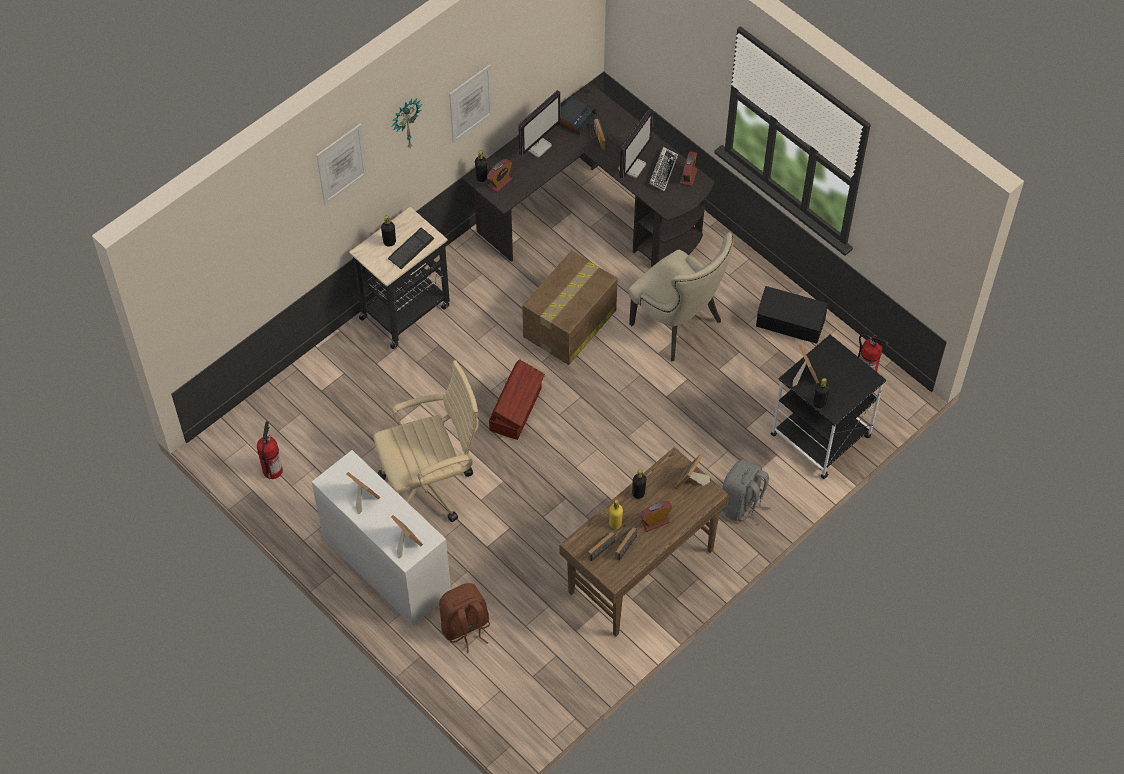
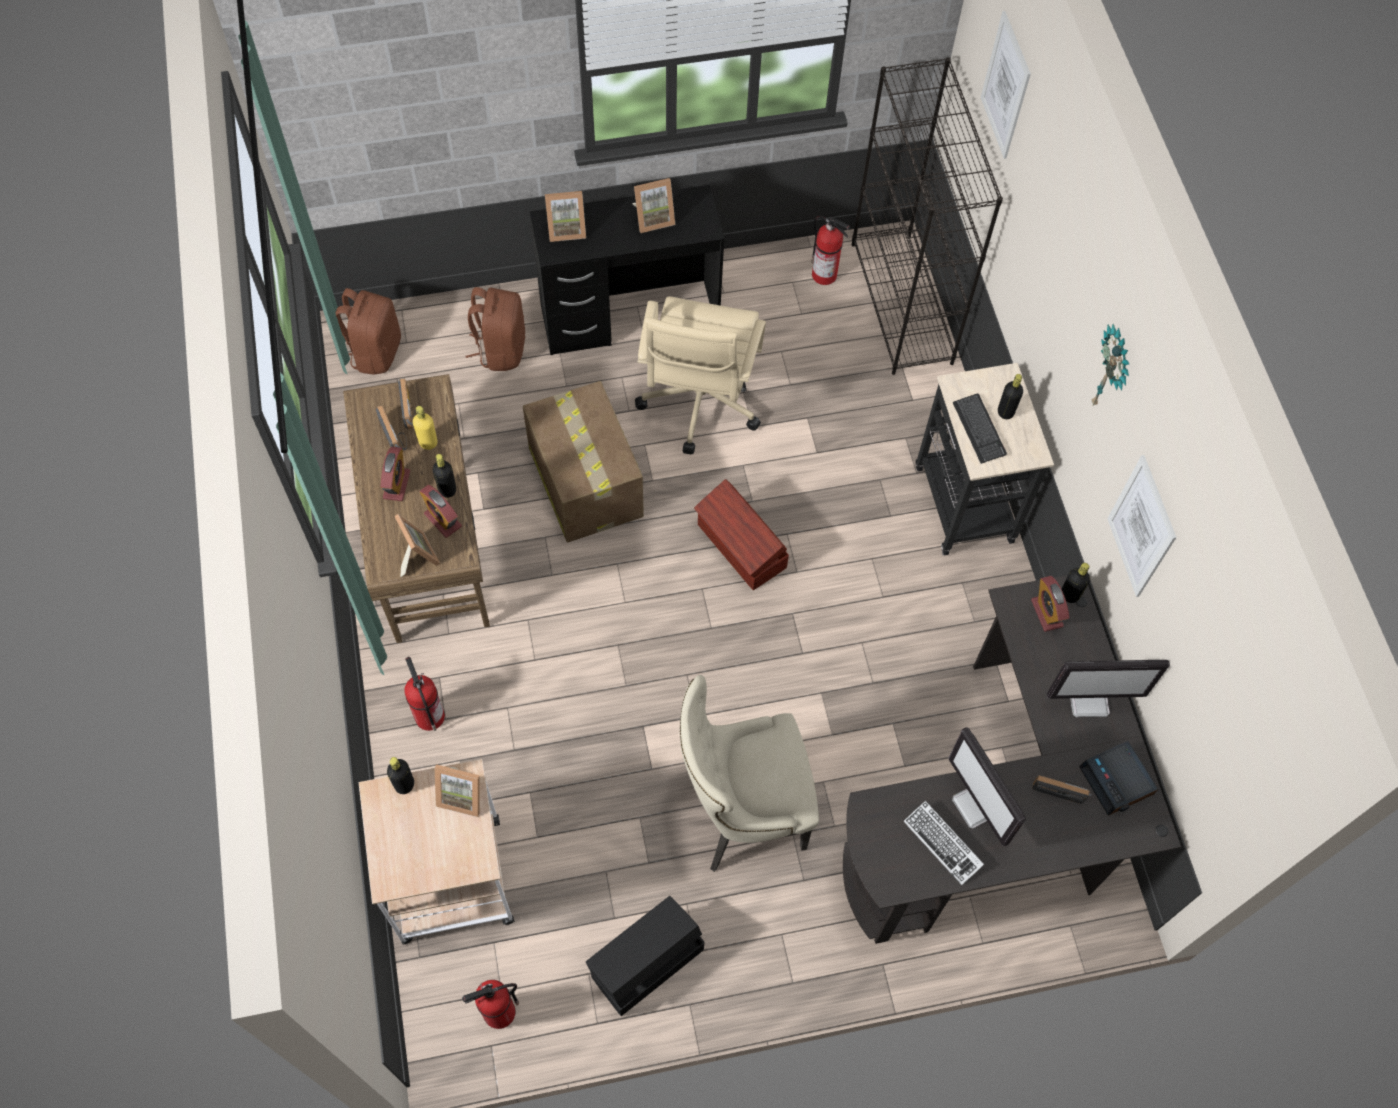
camera: 120 degrees right, 5 degrees up
white desk [312,450,451,626] -> black desk [530,185,724,355]
picture [316,124,368,205] -> picture moved to [981,11,1031,159]
monitor [518,90,560,157] -> monitor turned 75 degrees counterclockwise [1047,660,1170,718]
cardboard box [522,251,618,365] -> cardboard box moved to [523,381,644,543]
alarm clock [680,151,698,187] -> alarm clock moved to [420,485,462,538]
grey backpack [722,459,771,524] -> fire extinguisher [404,657,445,731]
black cart [771,335,886,479] -> beige cart [359,759,515,944]
none -> brown backpack [335,288,401,375]
none -> black bookcase [852,57,1003,375]

